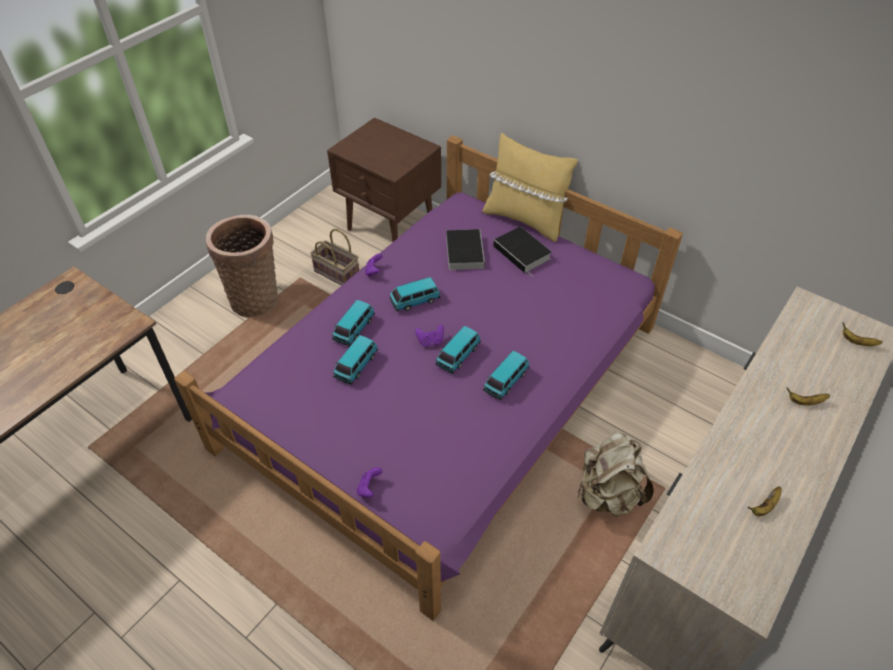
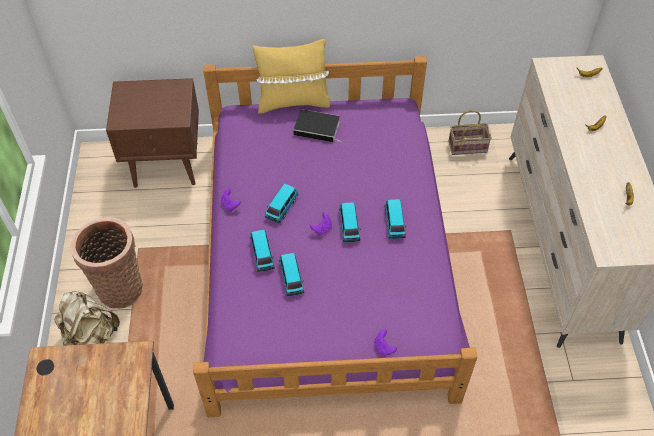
camera: 40 degrees left, 5 degrees up
basket [310,229,359,286] -> basket moved to [449,110,492,155]
book [446,229,485,270] -> none
beige backpack [577,431,654,517] -> beige backpack moved to [55,291,120,346]

